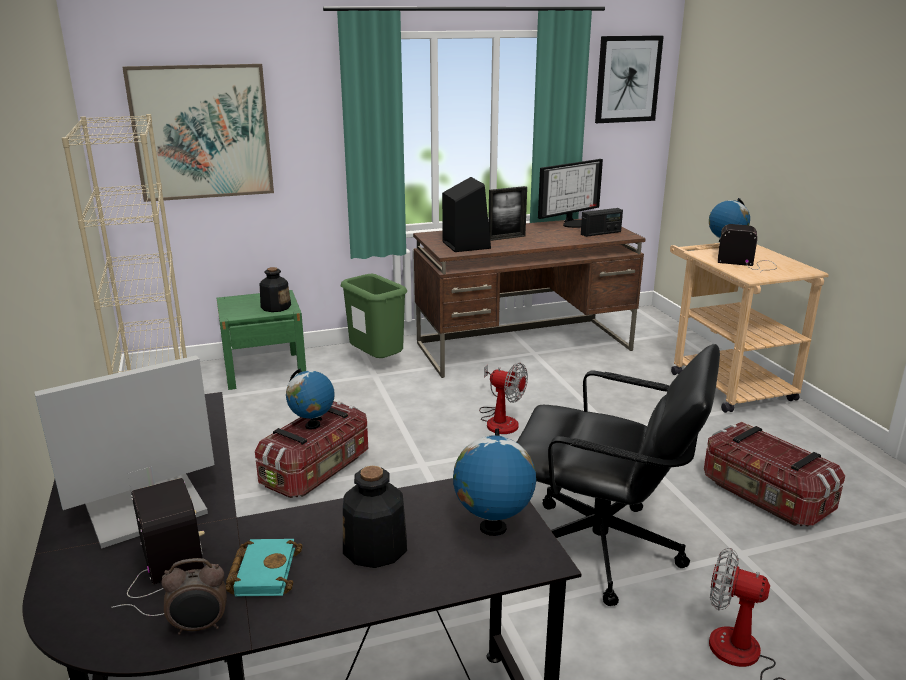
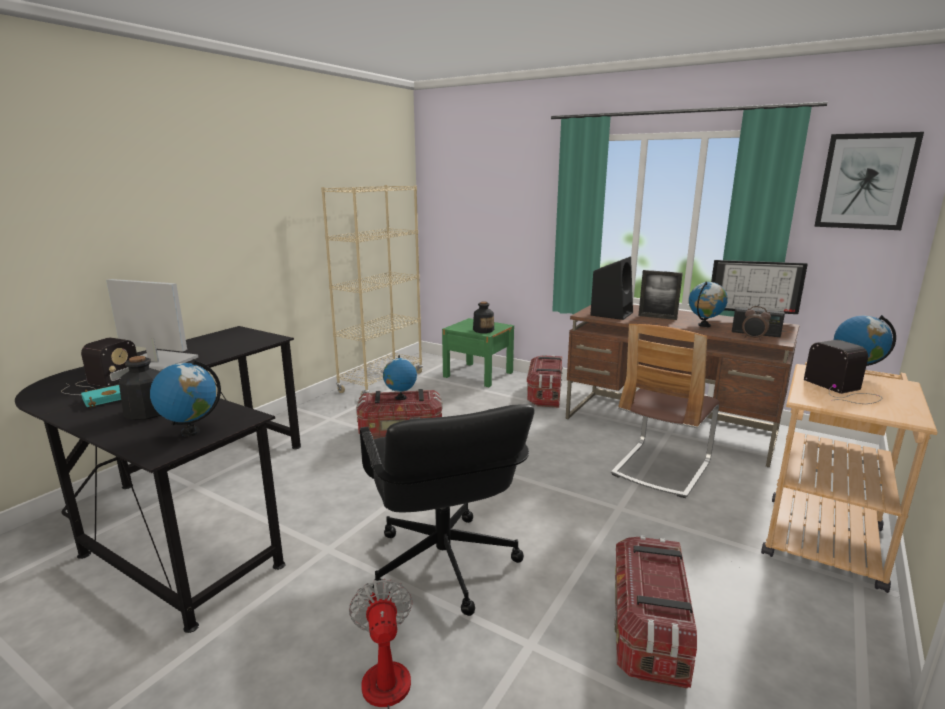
camera: 50 degrees right, 5 degrees down
picture [122,64,274,202] -> none
alarm clock [161,558,227,635] -> alarm clock moved to [742,306,771,340]
green trash can [341,274,407,358] -> storage box [527,355,563,408]
fan [479,363,528,434] -> none
none -> chair [611,324,720,498]
none -> globe [689,282,728,327]

